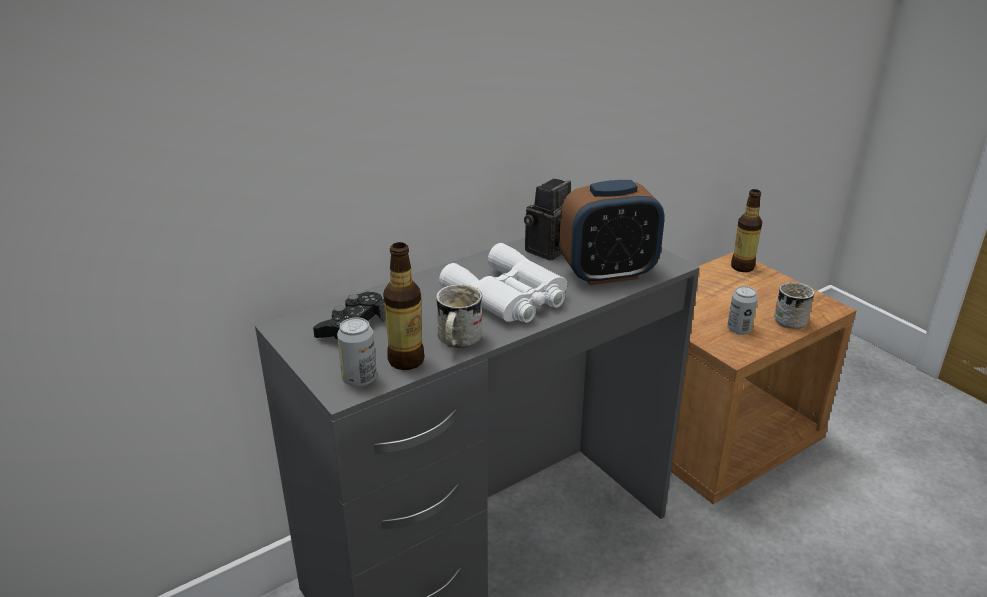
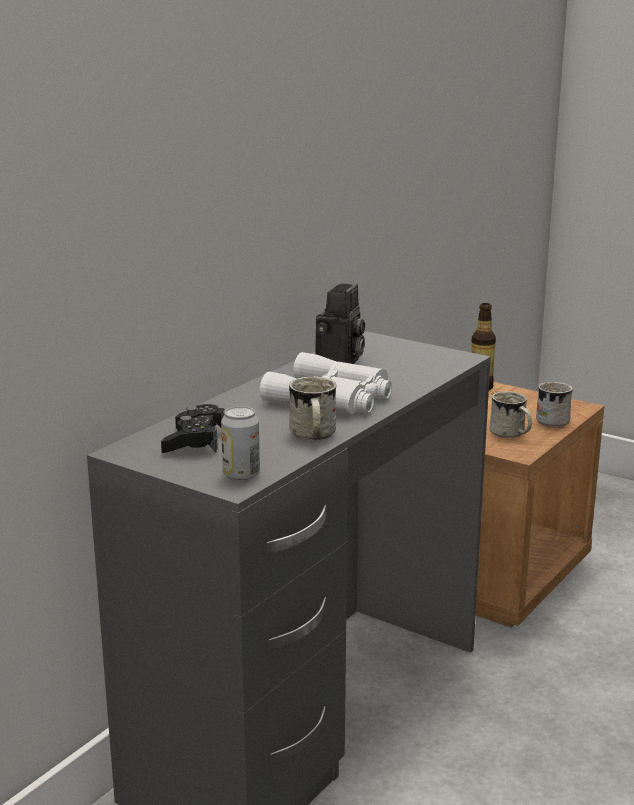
camera: 20 degrees left, 10 degrees down
bottle [383,242,424,370] -> none
alarm clock [560,180,664,285] -> none
can [727,286,758,335] -> white mug [489,391,532,438]

